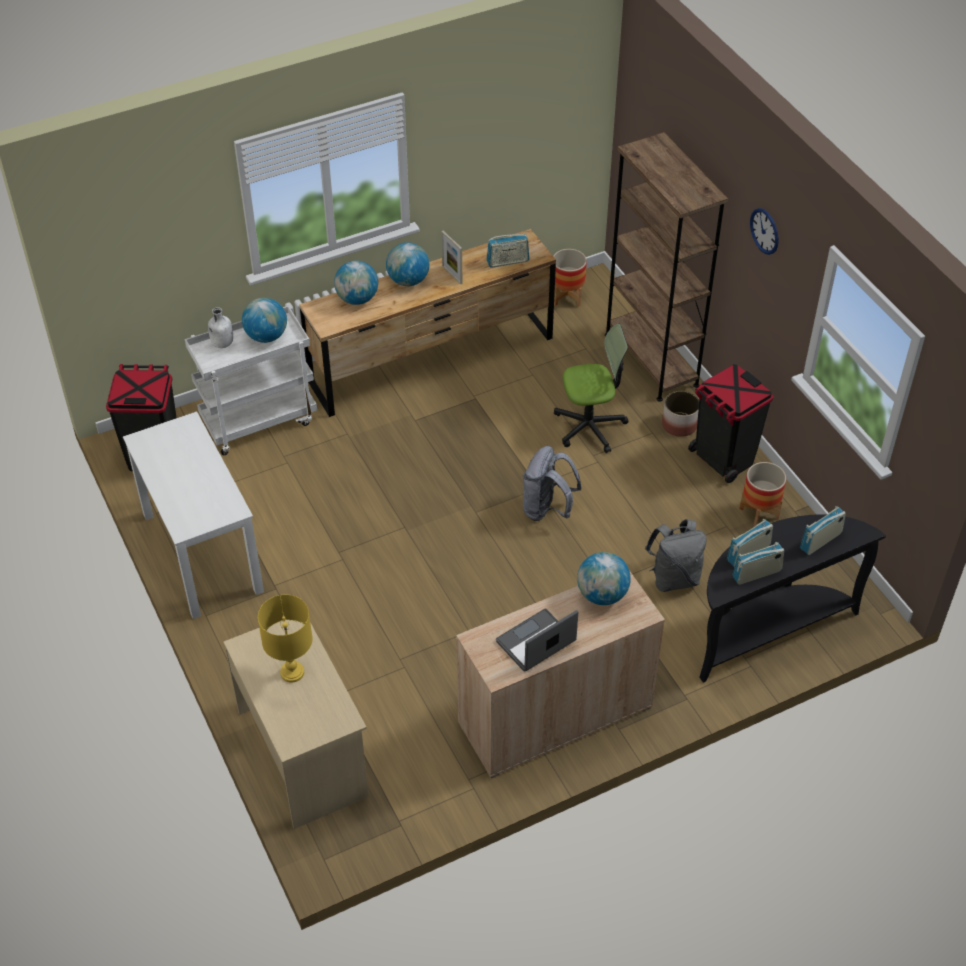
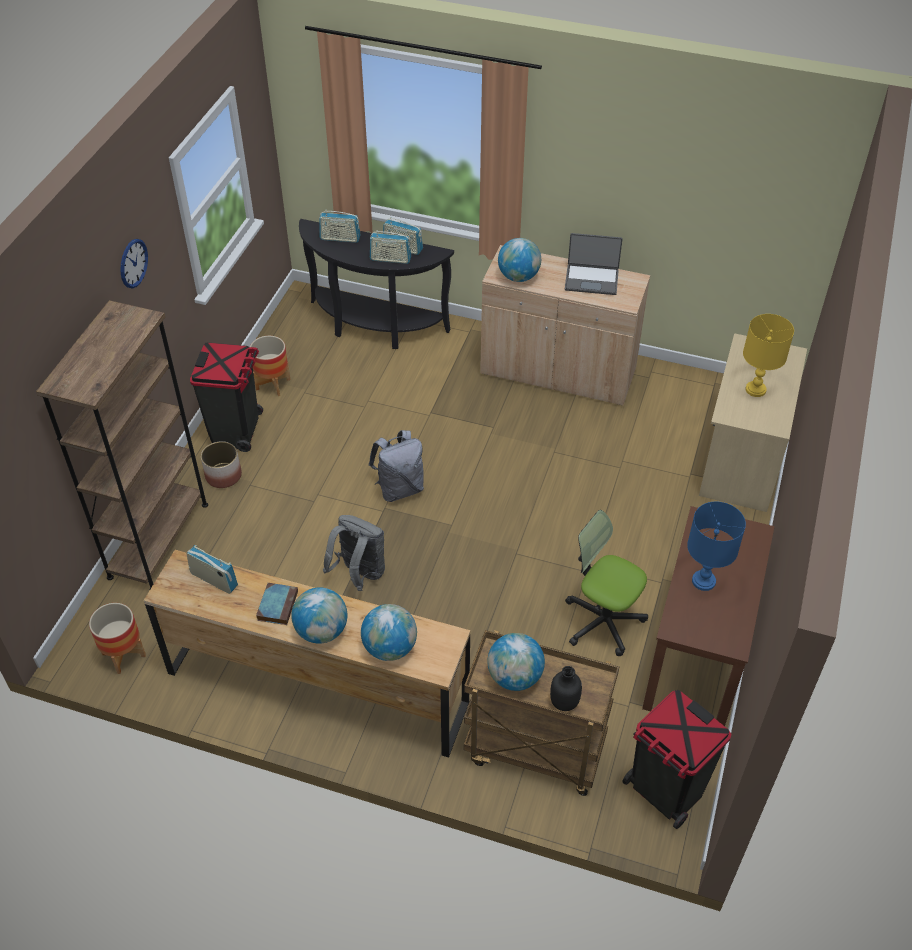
camera: 135 degrees left, 0 degrees up
white desk [123,411,264,619] -> brown desk [642,506,775,726]
white cart [185,306,317,455] -> brown cart [464,630,619,796]
white bottle [208,307,233,348] -> black bottle [550,666,582,711]
picture frame [441,231,463,284] -> book [256,583,298,625]
office chair [554,323,628,453] -> office chair moved to [565,510,648,656]
grey backpack [645,519,706,592] -> grey backpack moved to [323,515,385,591]
none -> blue table lamp [687,502,746,591]

